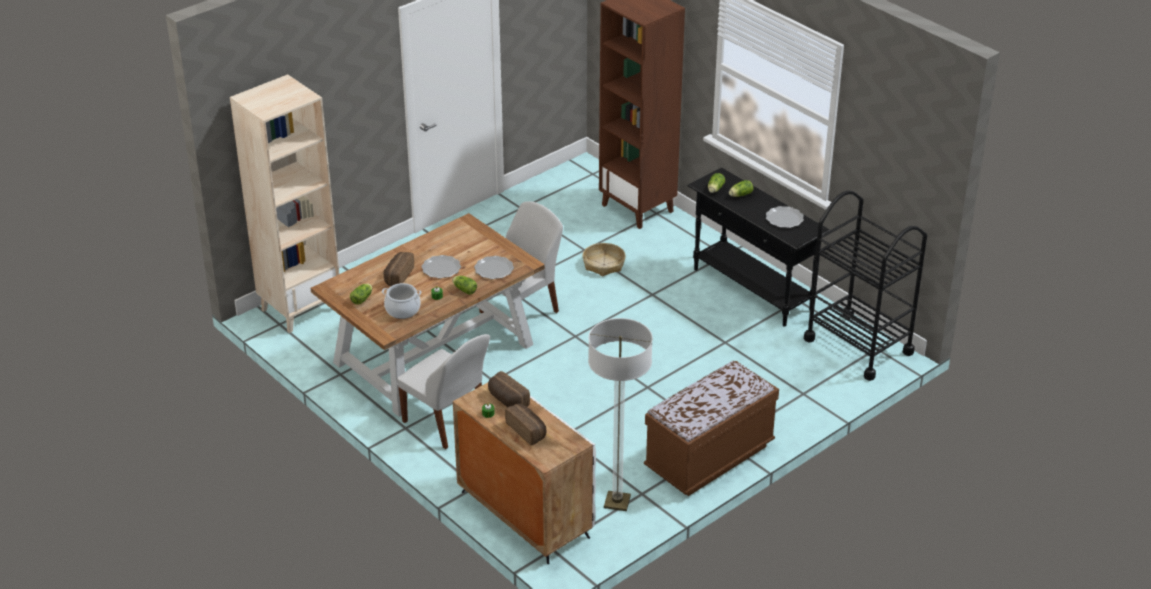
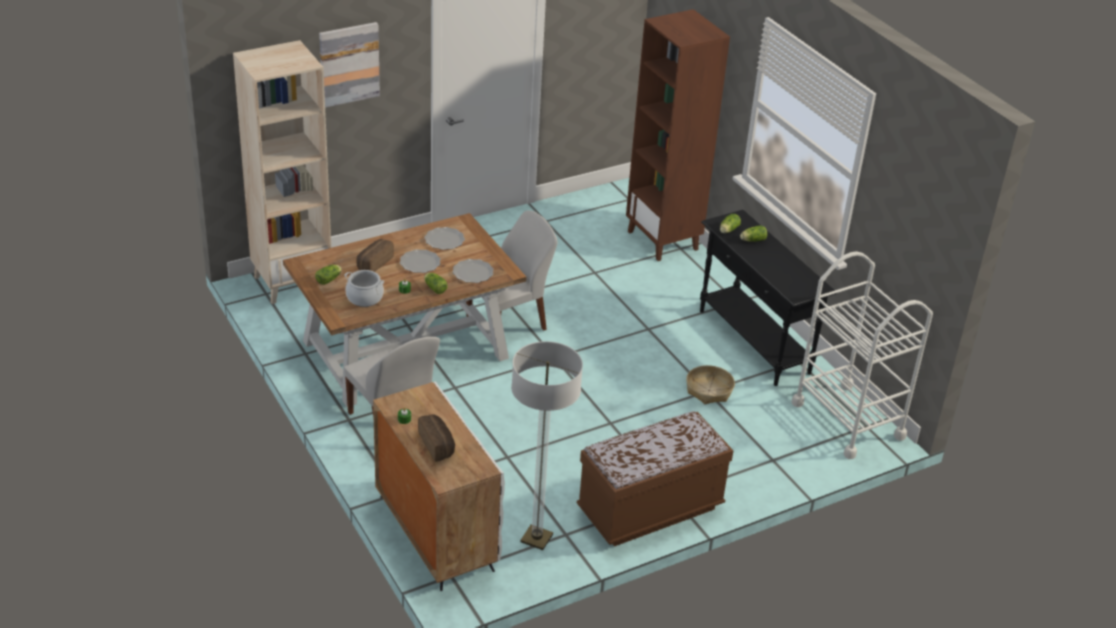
camera: 10 degrees right, 0 degrees up
bread [488,371,530,407] -> none
basket [582,243,626,276] -> basket moved to [686,365,735,404]
plate [766,206,804,228] -> plate moved to [424,227,465,250]
black cart [804,190,927,381] -> white cart [792,251,933,459]
none -> picture [319,22,380,108]

